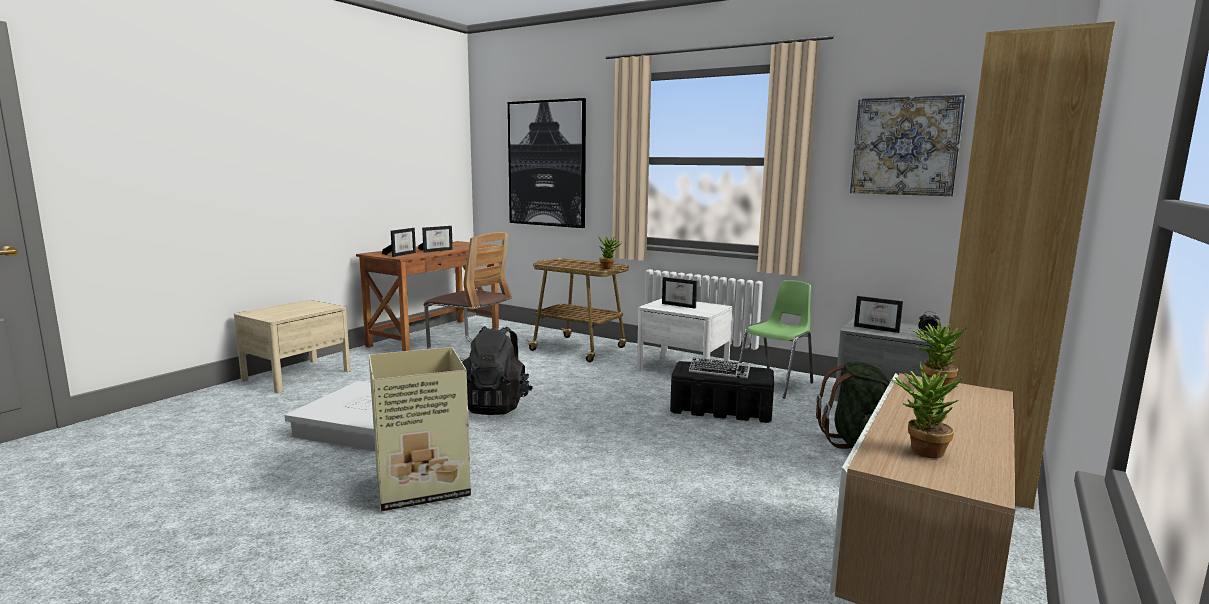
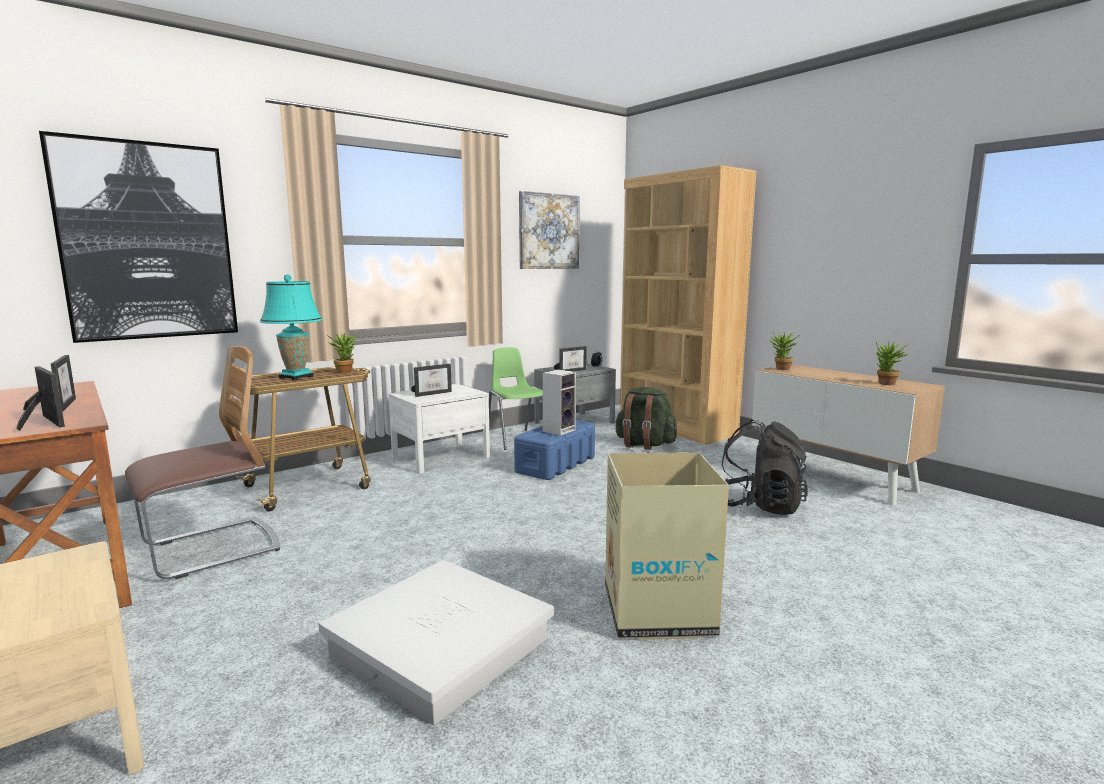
camera: 70 degrees left, 0 degrees up
black backpack [462,326,533,415] -> black backpack moved to [722,419,808,515]
black storage box [670,361,774,423] -> blue storage box [514,420,595,480]
keyboard [689,358,750,379] -> speaker [543,369,576,436]
none -> turquoise table lamp [260,274,322,381]

